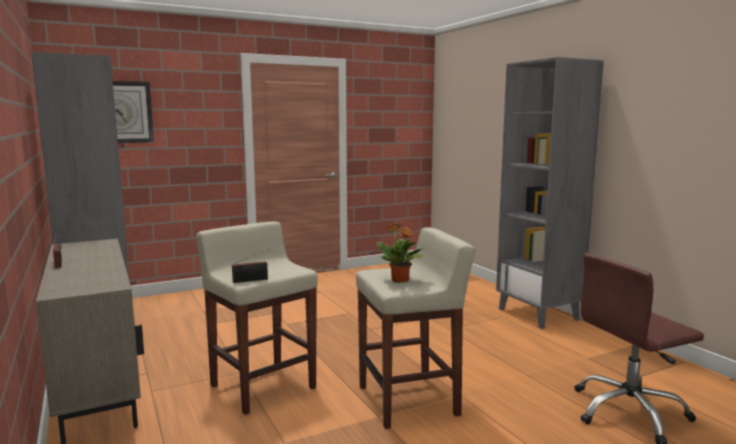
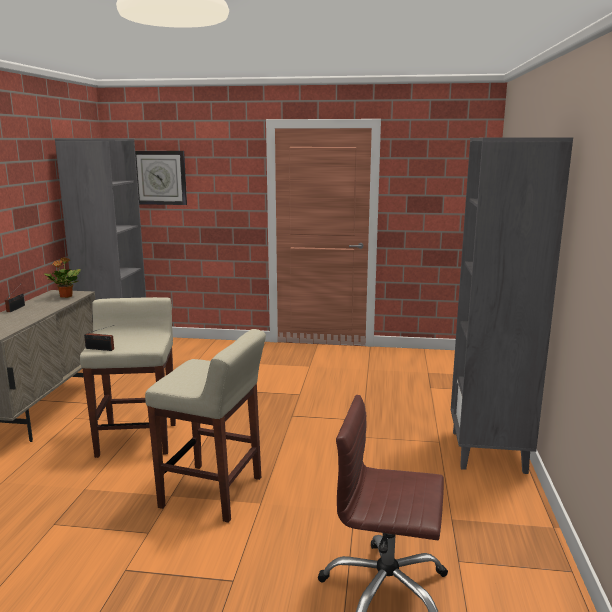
camera: 35 degrees right, 5 degrees up
potted plant [377,223,426,283] -> potted plant moved to [44,257,81,298]

